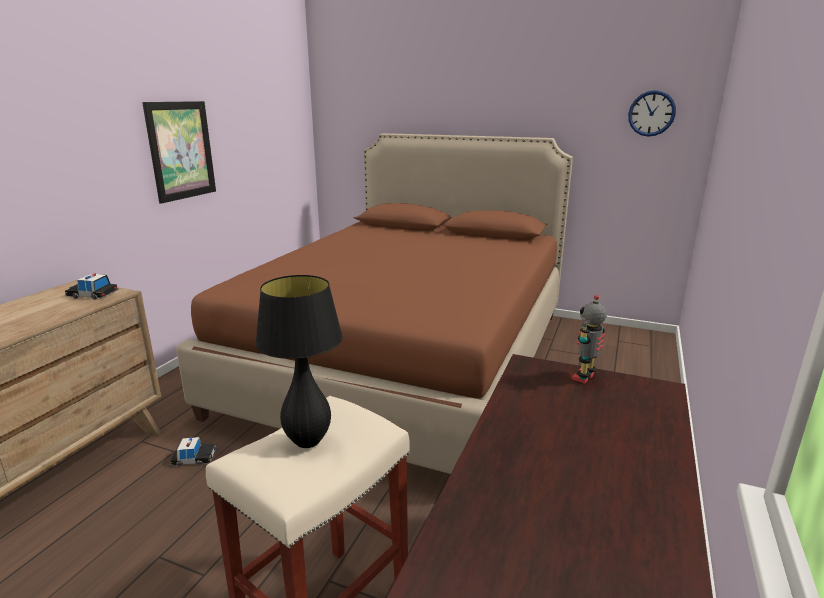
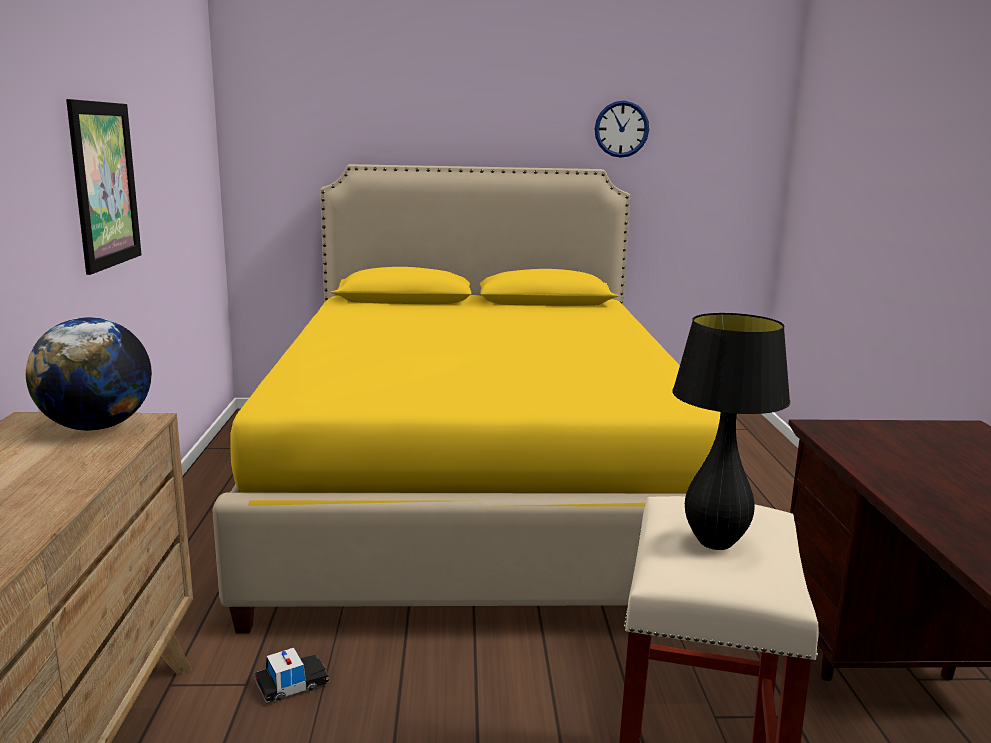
camera: 25 degrees left, 5 degrees down
toy car [65,273,119,300] -> globe [26,317,152,431]
brown bed [176,133,573,474] -> yellow bed [212,164,721,634]
toy robot [572,295,607,384] -> none
wall clock [628,90,676,137] -> wall clock moved to [595,101,649,158]

